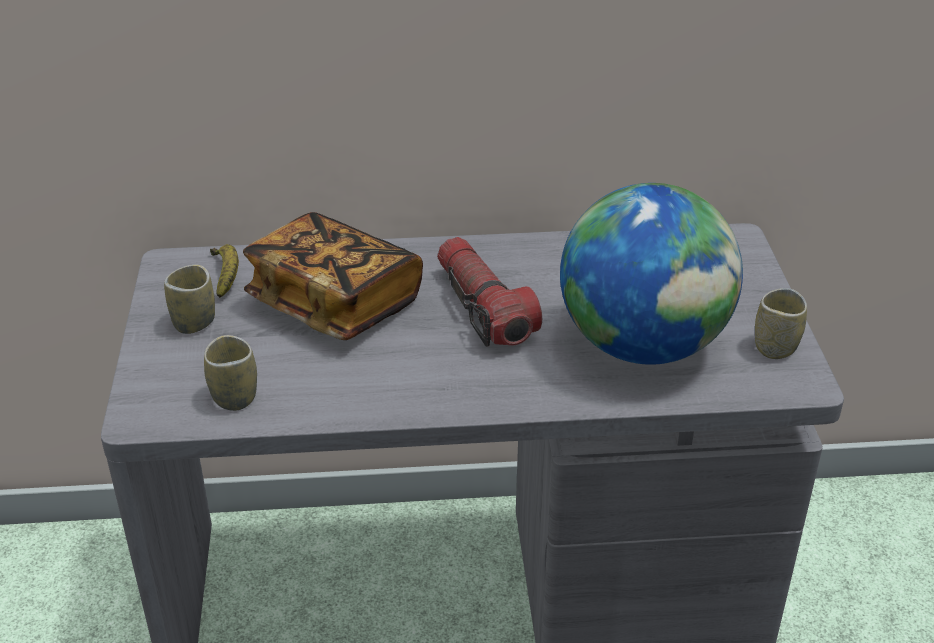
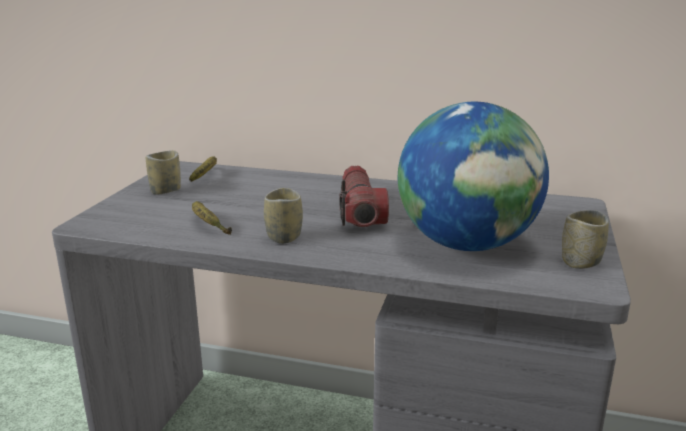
camera: 20 degrees right, 15 degrees down
cup [204,335,257,411] -> cup moved to [264,188,303,244]
book [243,212,423,340] -> none
none -> banana [192,201,232,235]

